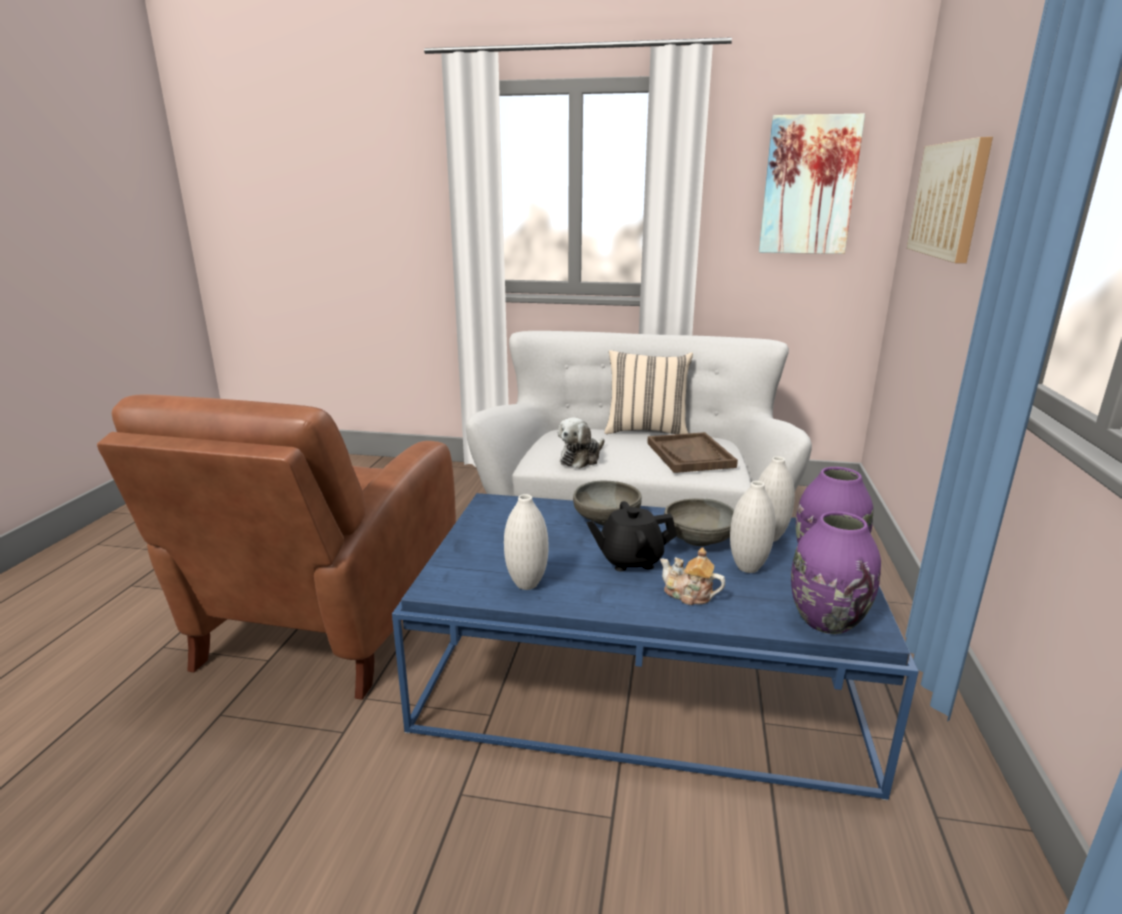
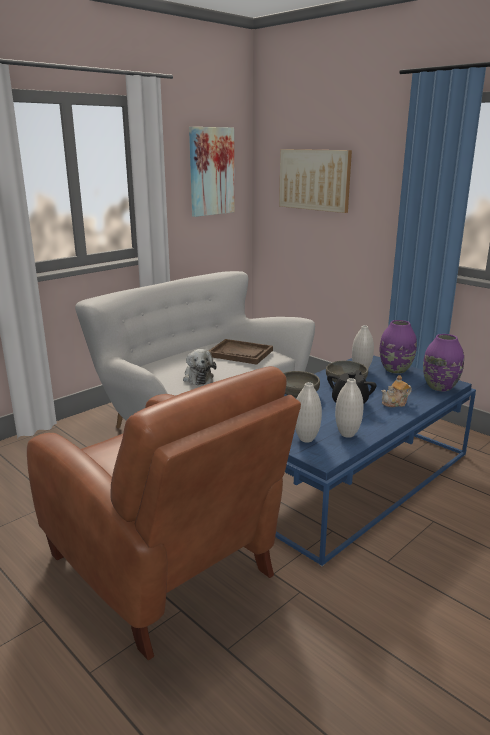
camera: 55 degrees left, 0 degrees up
beige pillow [604,350,693,434] -> none
white vase [730,481,775,573] -> white vase moved to [295,382,322,443]

